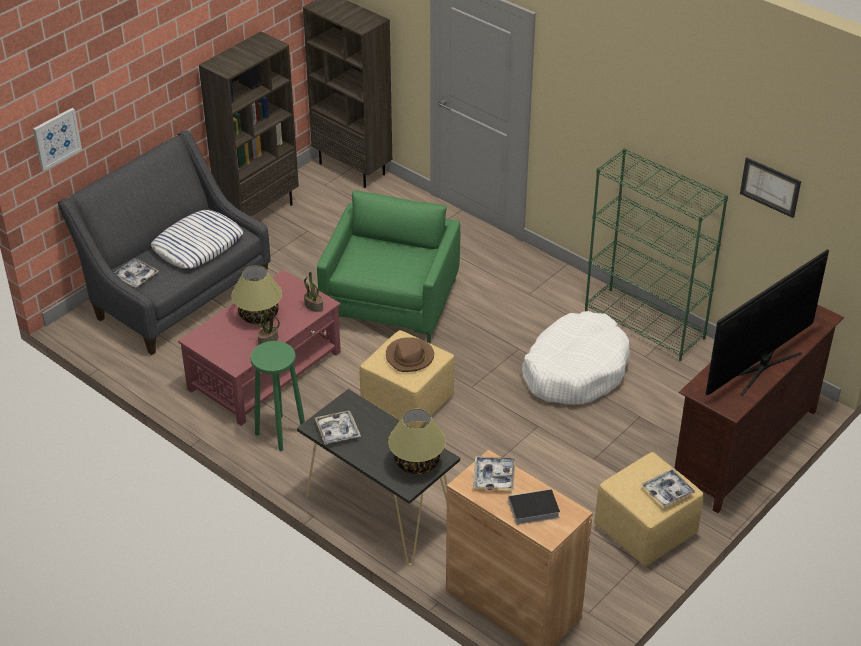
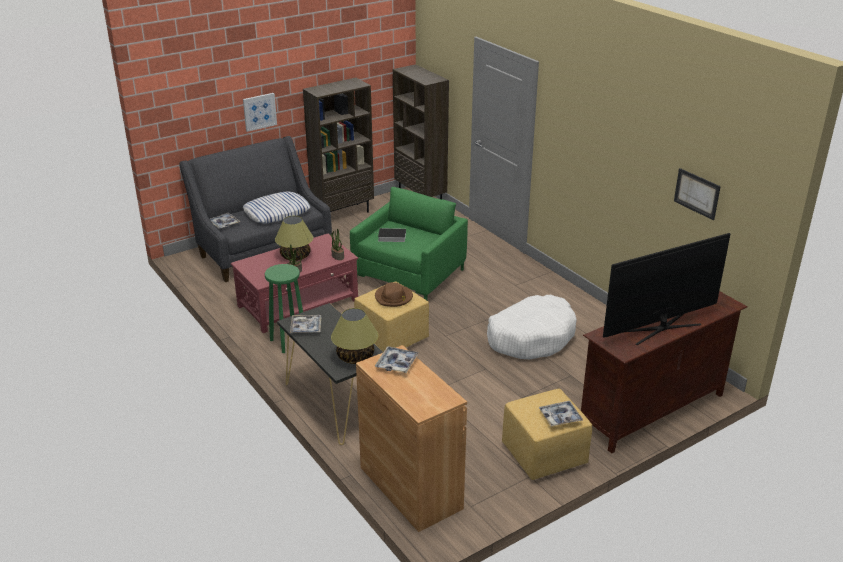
camera: 15 degrees right, 10 degrees down
picture [33,108,82,171] -> picture moved to [243,93,277,132]
book [501,489,560,525] -> book moved to [375,228,406,242]
green bookcase [585,148,728,361] -> none

